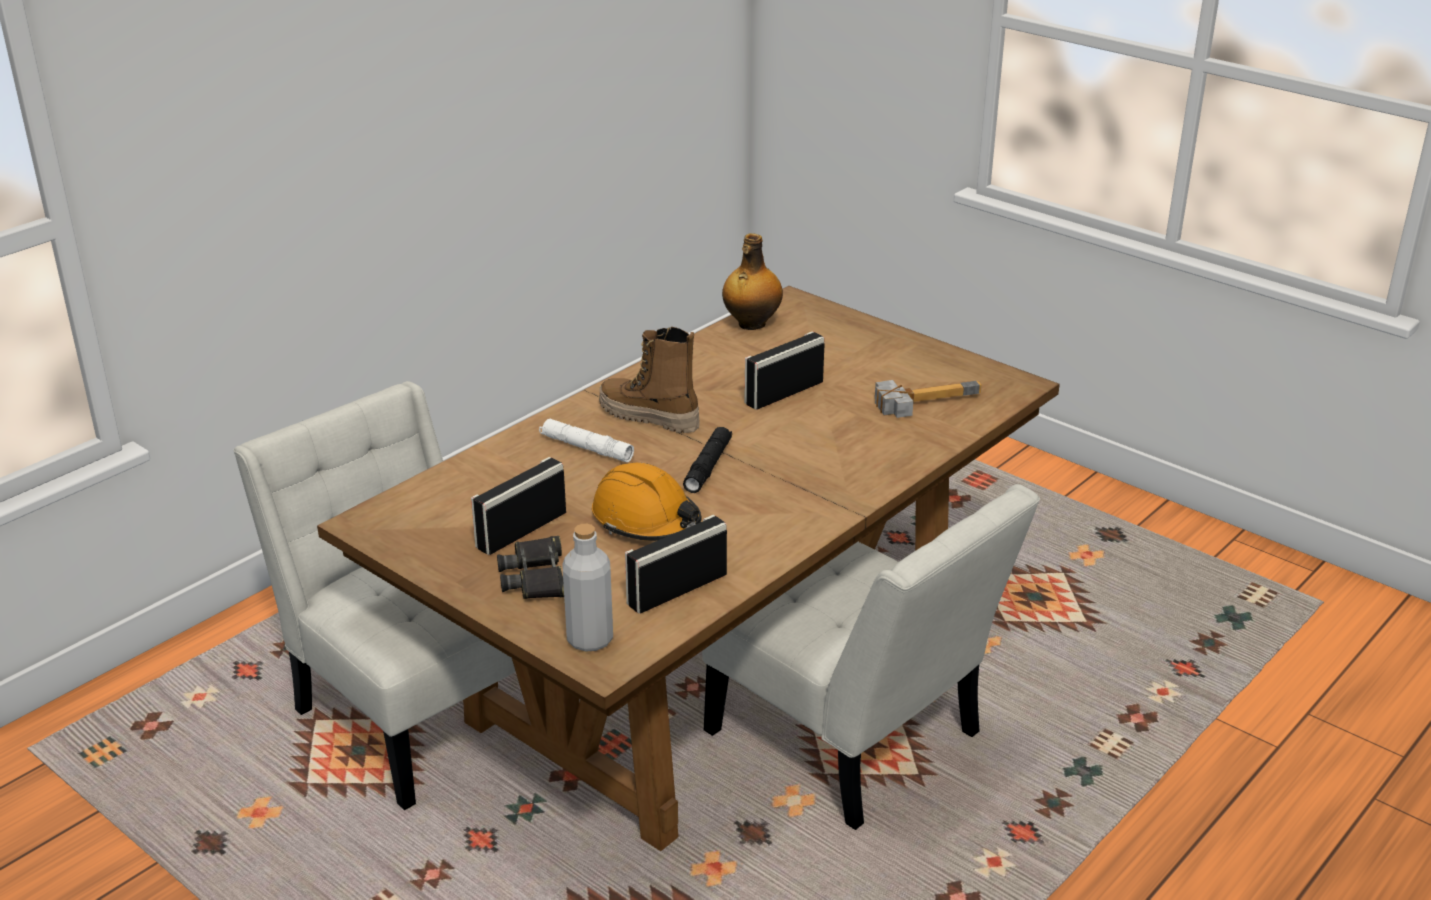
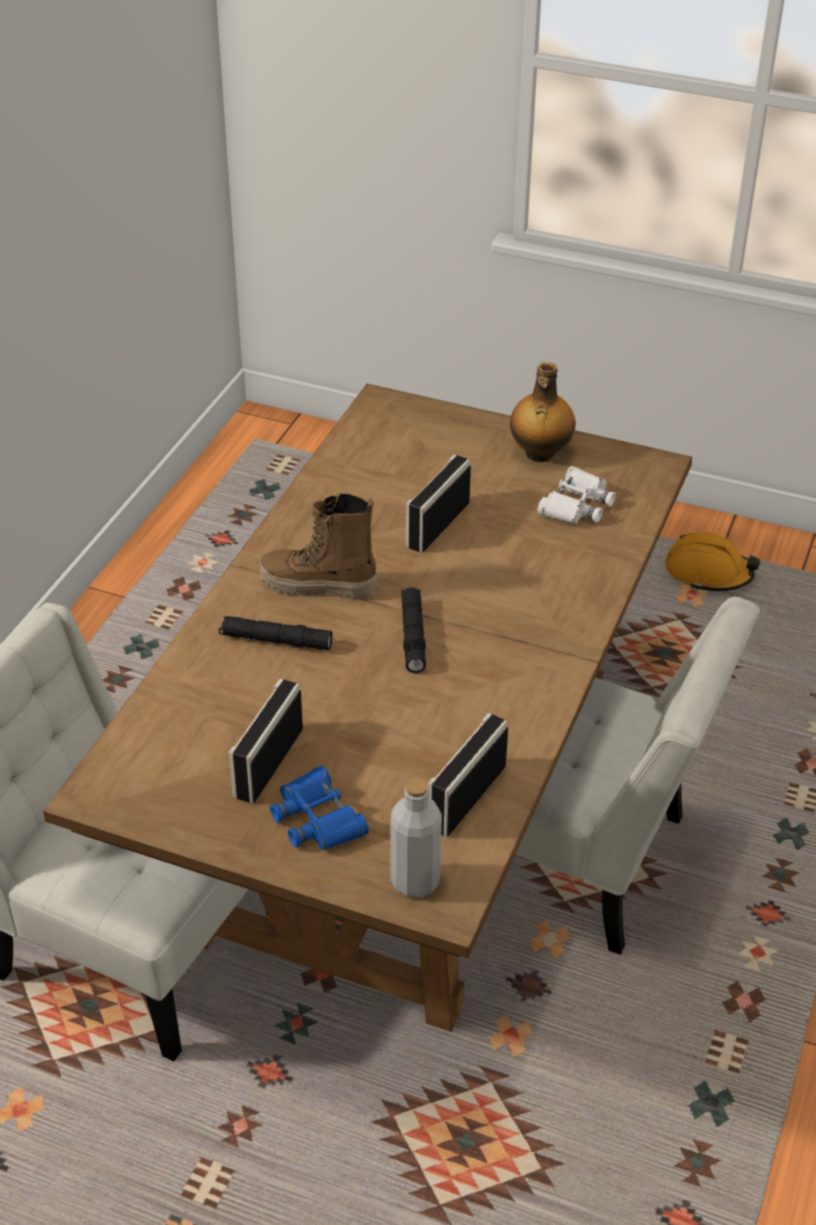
camera: 20 degrees left, 10 degrees up
black binoculars [497,536,564,599] -> blue binoculars [270,766,369,850]
white flashlight [539,419,634,462] -> black flashlight [219,616,332,650]
orange hard hat [592,463,702,541] -> orange hard hat moved to [665,532,761,591]
bottle [722,233,783,330] -> bottle moved to [510,362,576,462]
hammer [875,380,982,418] -> white binoculars [537,466,616,524]

